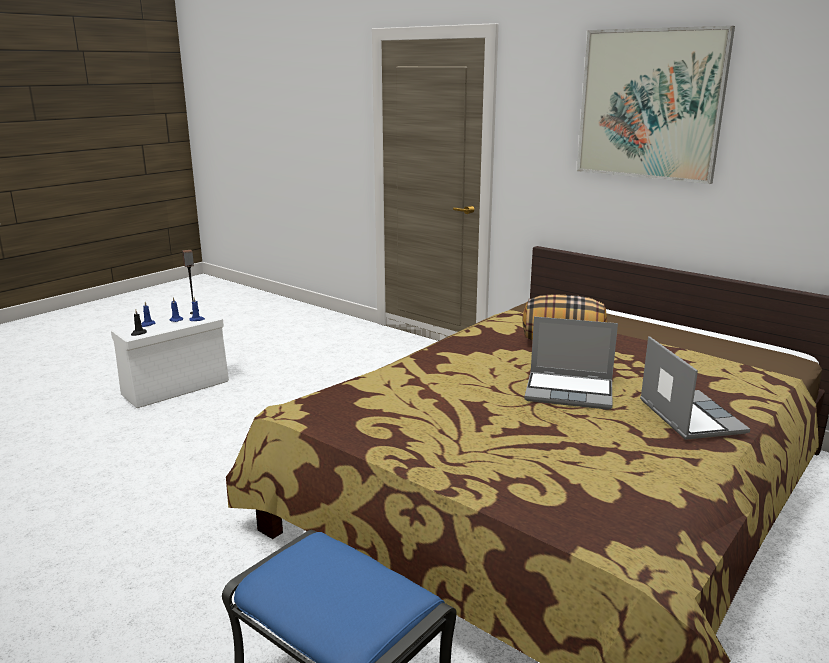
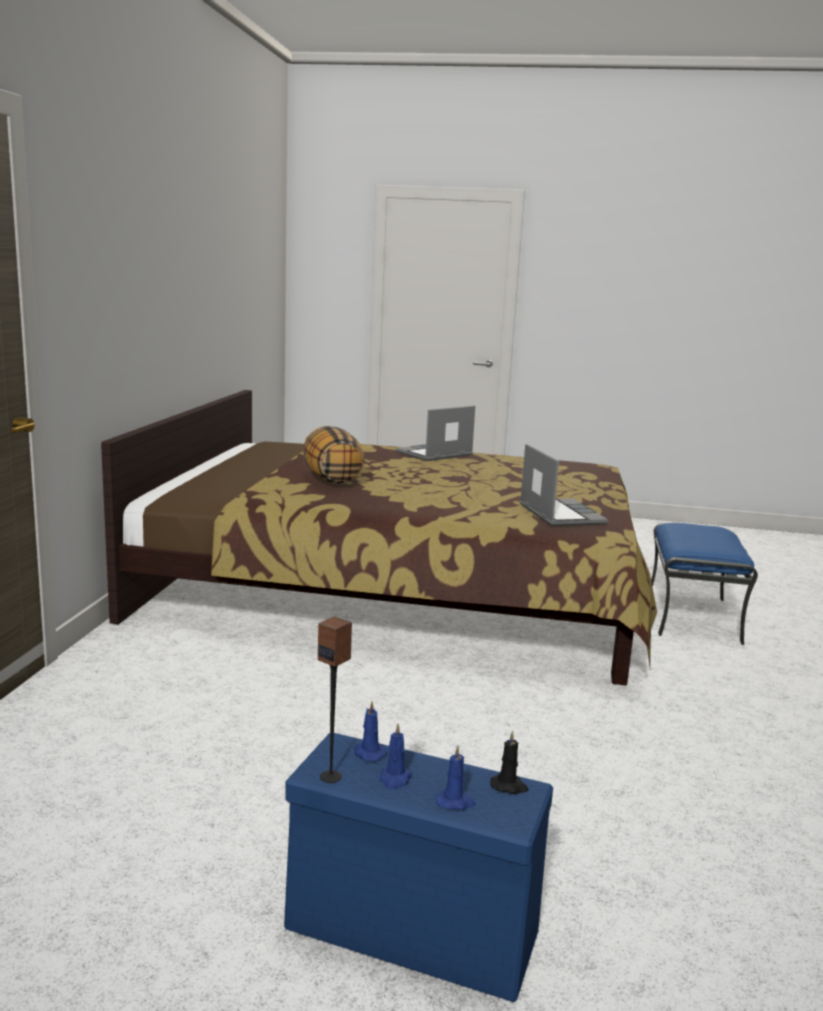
camera: 120 degrees left, 5 degrees down
white storage box [111,309,229,408] -> blue storage box [284,733,553,1002]
laptop [524,317,618,410] -> laptop moved to [520,444,608,526]
picture [577,26,735,184] -> none

